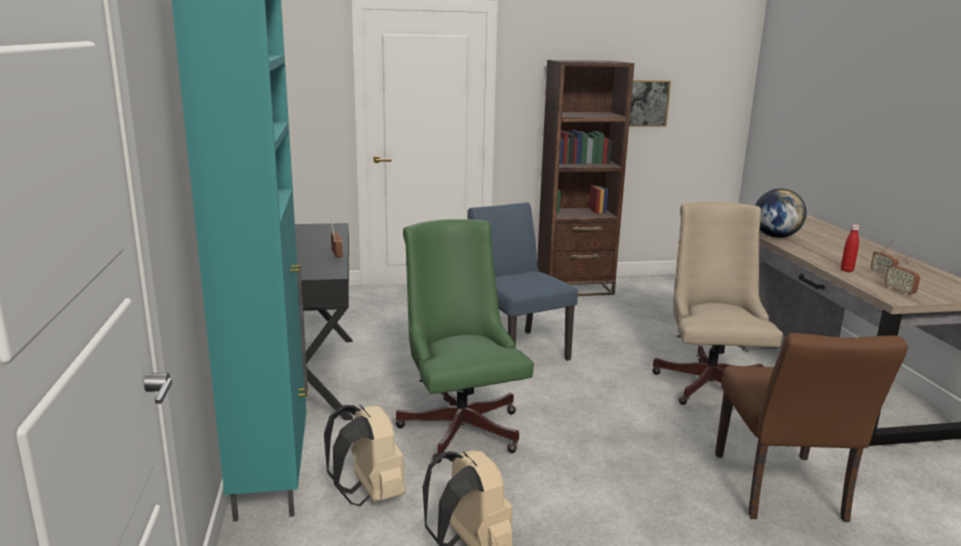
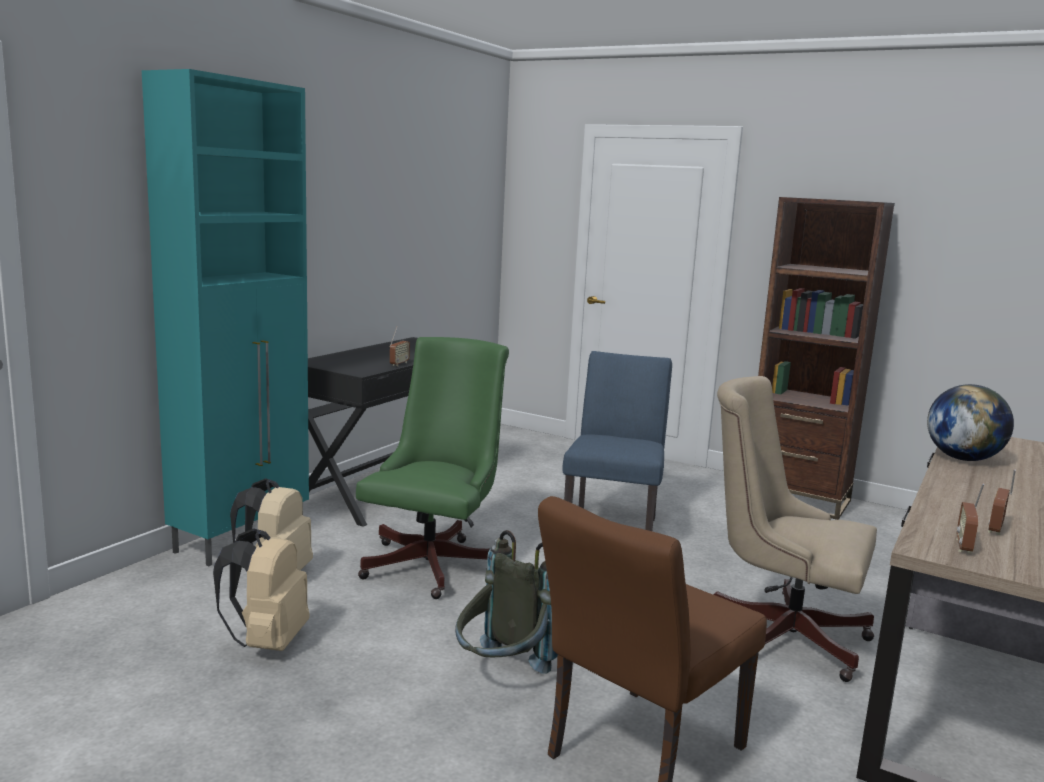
camera: 40 degrees right, 5 degrees down
picture [629,80,671,127] -> none
beige office chair [652,202,783,405] -> beige office chair turned 105 degrees counterclockwise [714,376,877,682]
red bottle [841,224,860,272] -> none
none -> grey backpack [455,530,557,674]

